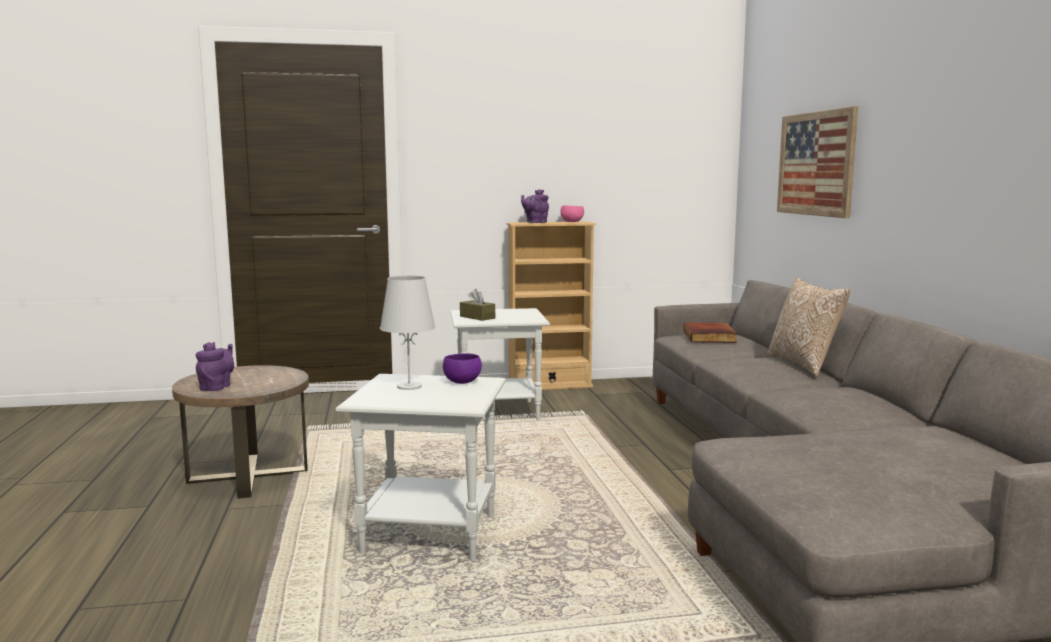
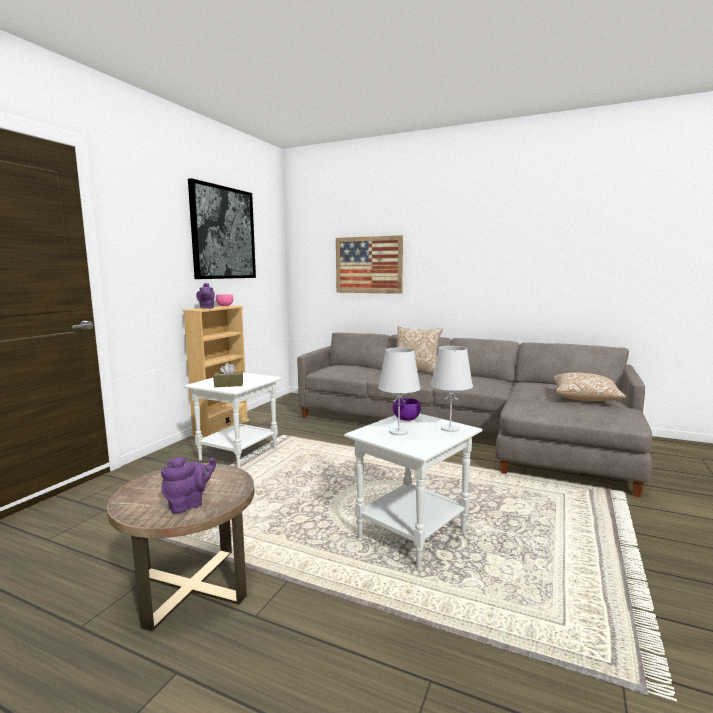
camera: 55 degrees left, 0 degrees up
purple teapot [196,342,234,391] -> purple teapot turned 90 degrees clockwise [161,457,216,514]
book [683,323,737,343] -> none
none -> picture [188,178,256,279]
none -> white table lamp [431,346,473,432]
none -> pillow [553,372,627,401]

